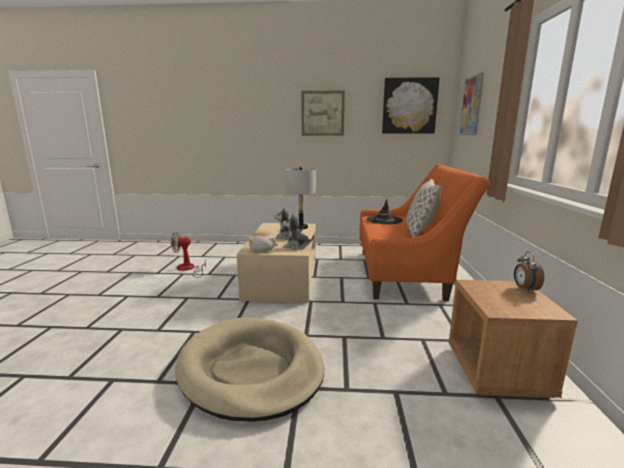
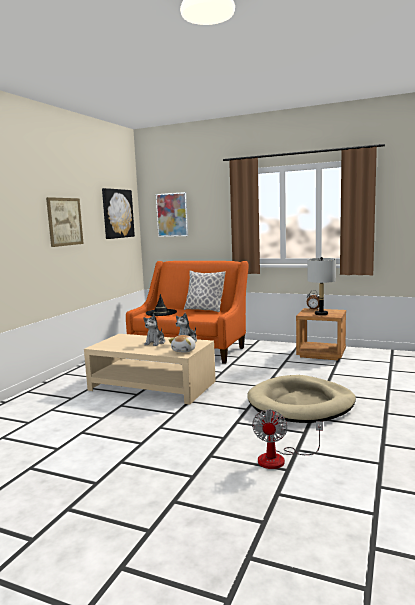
camera: 70 degrees left, 5 degrees down
fan [171,232,206,278] -> fan moved to [252,409,323,469]
grey table lamp [286,167,316,229] -> grey table lamp moved to [307,257,336,315]

